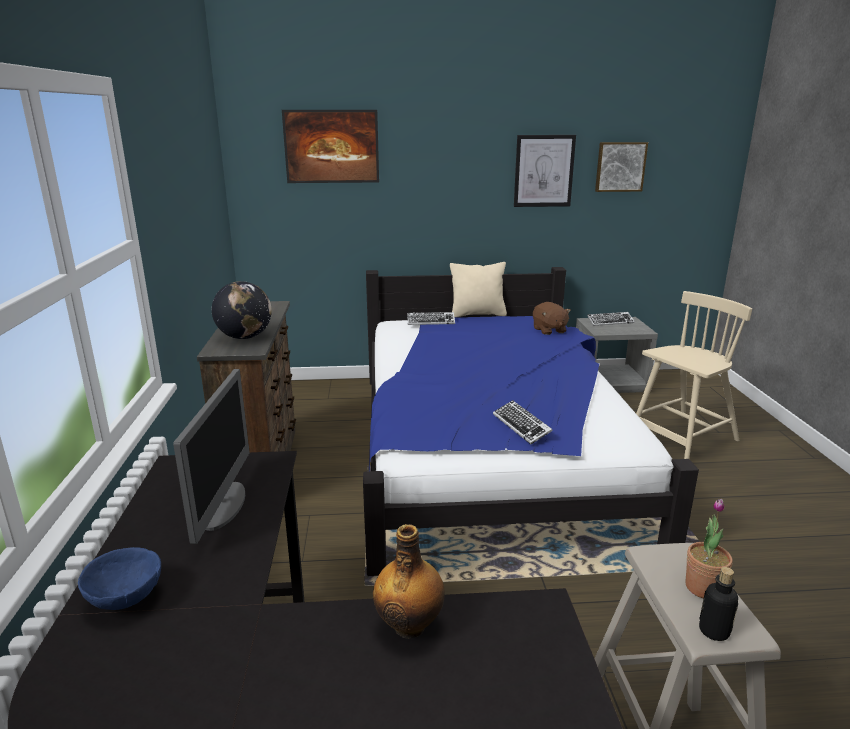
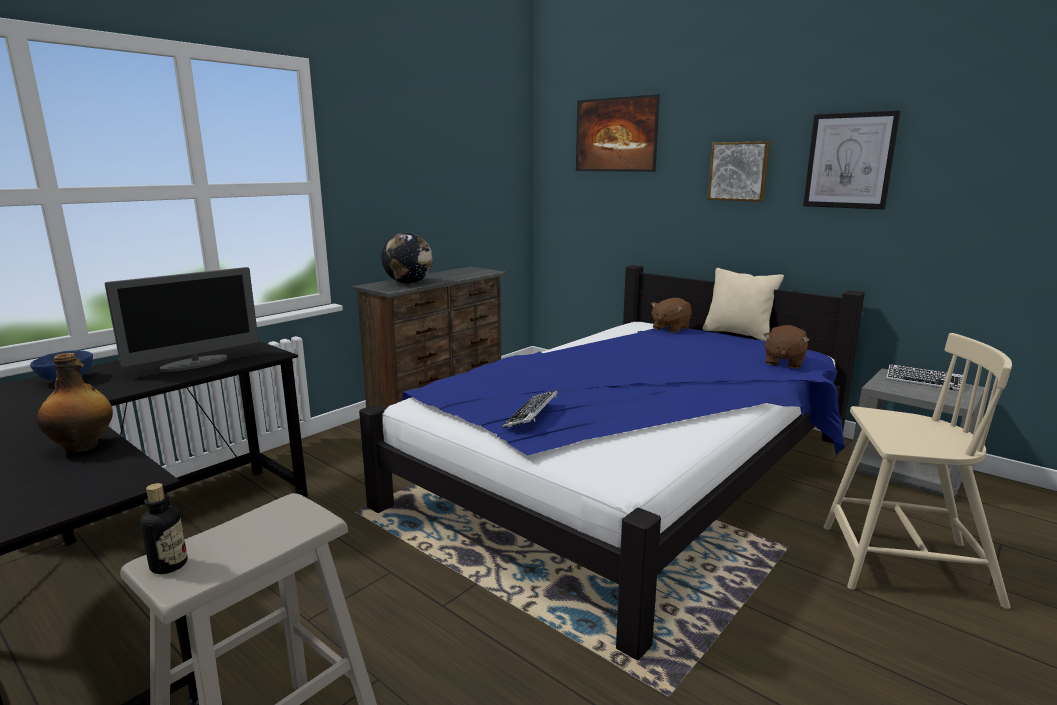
camera: 45 degrees right, 5 degrees down
keyboard [407,312,455,325] -> brown plush toy [651,298,692,333]
picture [595,142,648,192] -> picture moved to [708,141,770,202]
potted plant [686,499,733,599] -> none

